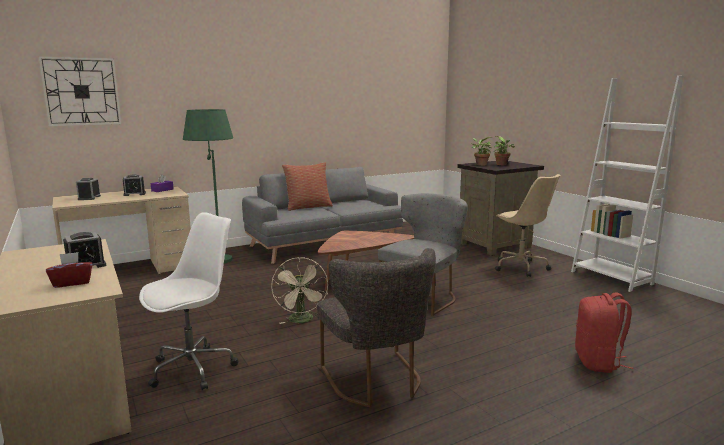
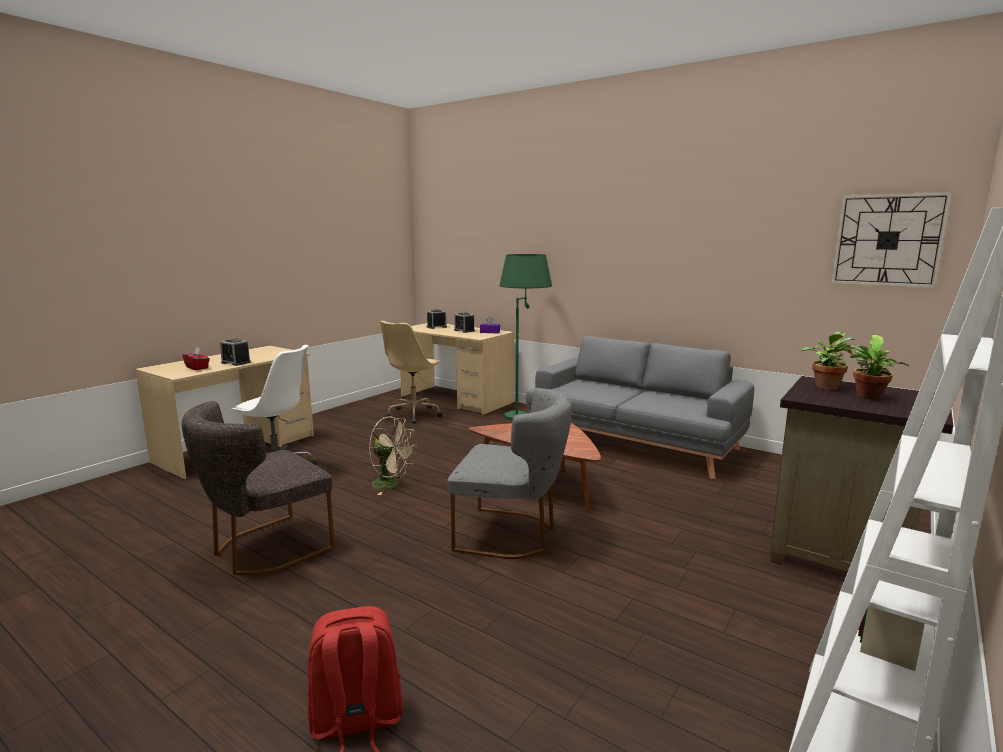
camera: 65 degrees right, 0 degrees up
wall clock [38,56,122,126] -> wall clock moved to [831,192,952,288]
beige fan [271,257,328,324] -> beige fan turned 120 degrees counterclockwise [369,416,417,495]
pillow [282,162,333,211] -> none
beige office chair [495,174,561,277] -> beige office chair moved to [380,321,443,424]

